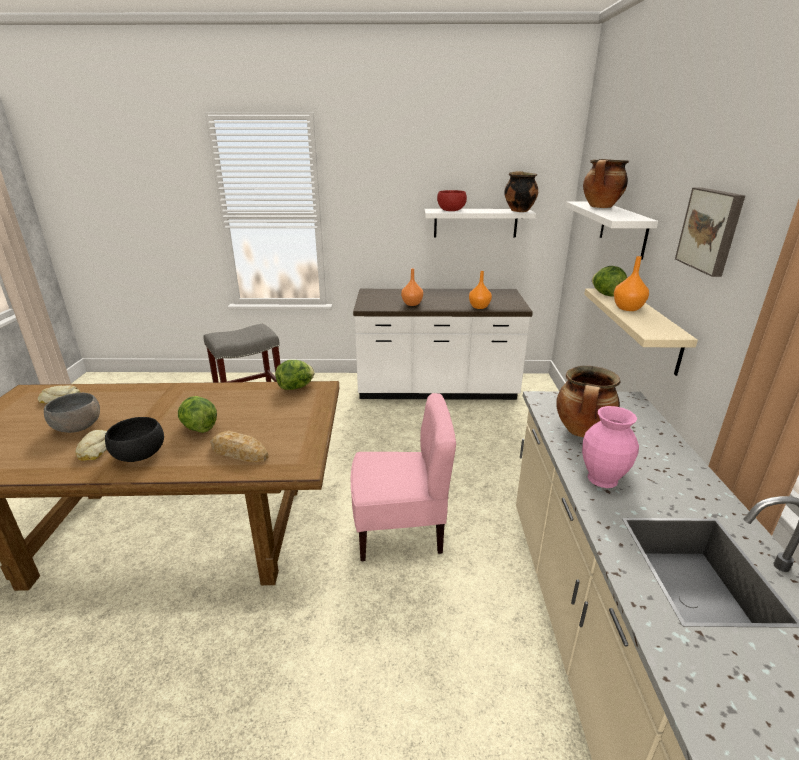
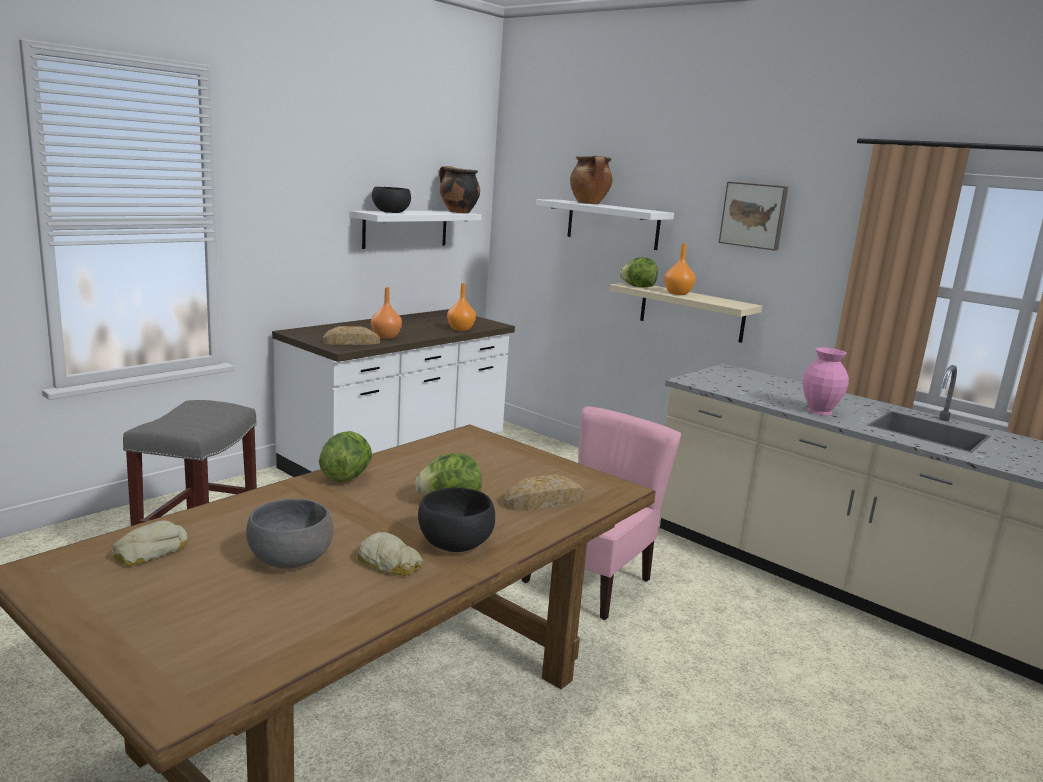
camera: 50 degrees left, 10 degrees down
lettuce [275,360,314,390] -> lettuce moved to [319,431,372,483]
red bowl [437,190,467,211] -> black bowl [372,187,411,213]
cooking pot [556,366,620,437] -> none
none -> bread [323,326,380,345]

